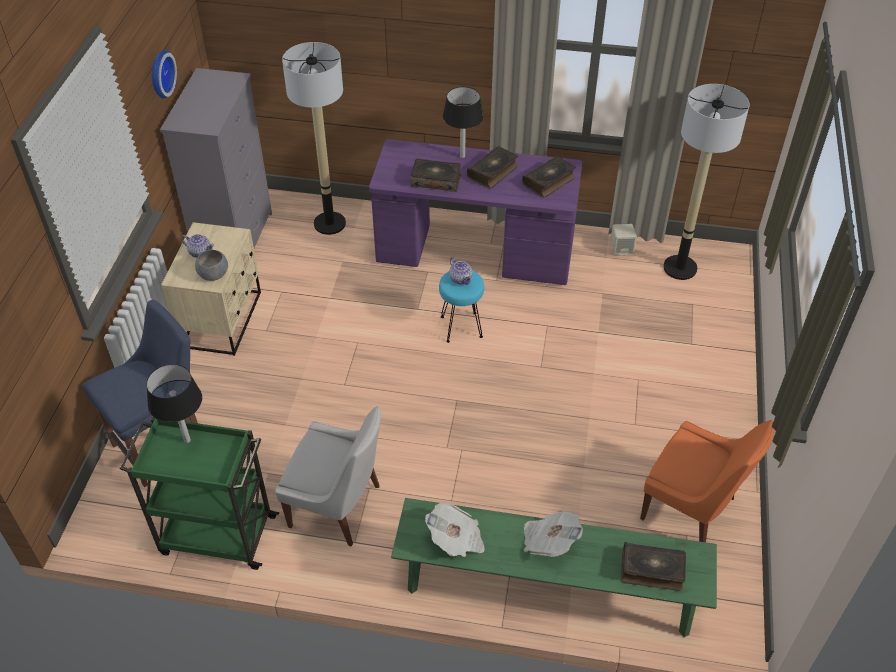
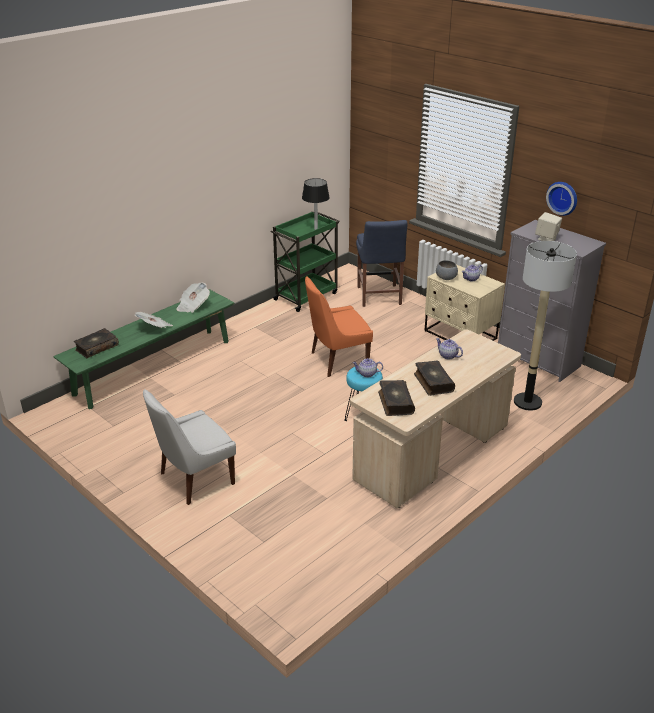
camera: 125 degrees right, 15 degrees down
white chair [275,406,381,547] -> white chair moved to [143,389,236,505]
purple desk [369,139,582,285] -> beige desk [350,329,521,509]
book [410,158,461,192] -> teapot [436,338,463,359]
black table lamp [443,87,484,158] -> none
beige speaker [611,224,637,256] -> beige speaker moved to [535,212,562,241]
orange chair [640,420,774,542] -> orange chair moved to [305,276,373,377]
floor lamp [663,84,750,280] -> none

